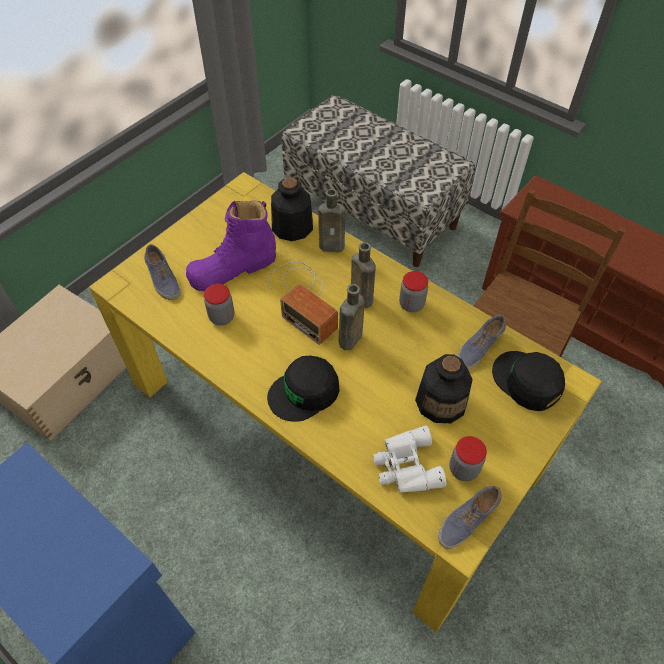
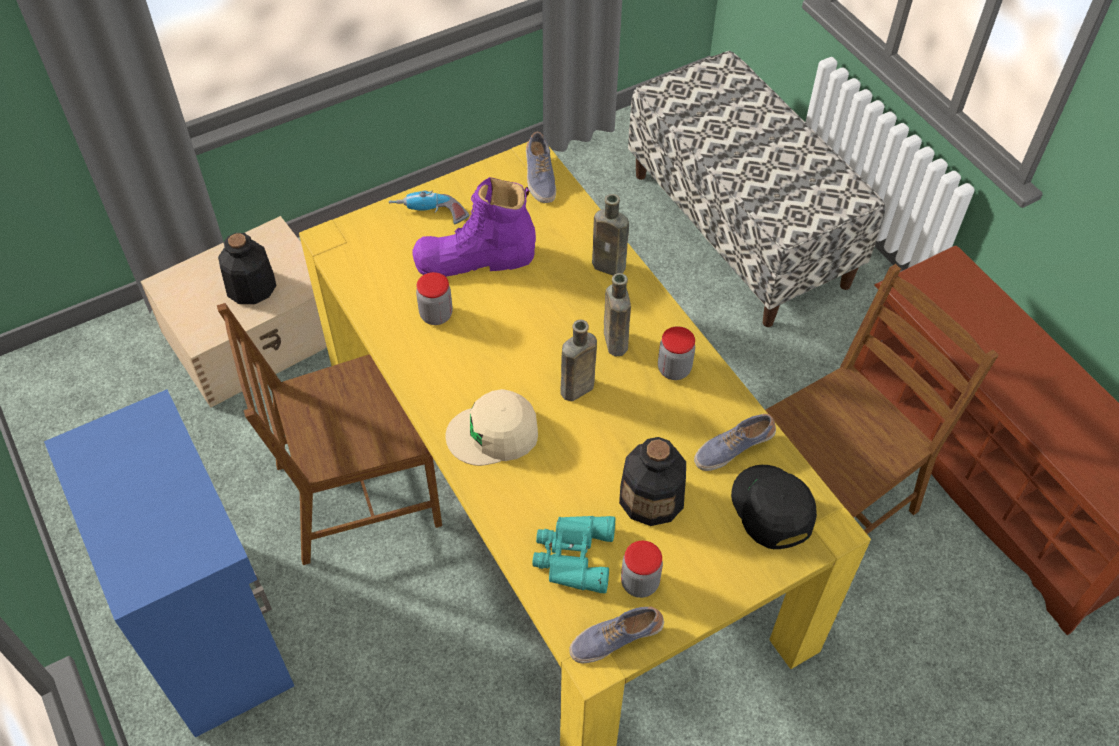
camera: 20 degrees right, 0 degrees up
shoe [144,244,181,300] -> shoe moved to [526,132,556,203]
black cap [267,356,340,422] -> beige cap [445,389,538,466]
radio [268,262,338,345] -> none
bottle [271,177,313,241] -> bottle moved to [218,233,277,304]
white binoculars [373,425,446,493] -> turquoise binoculars [532,516,615,593]
none -> brown chair [217,303,442,565]
none -> power drill [389,191,469,224]

